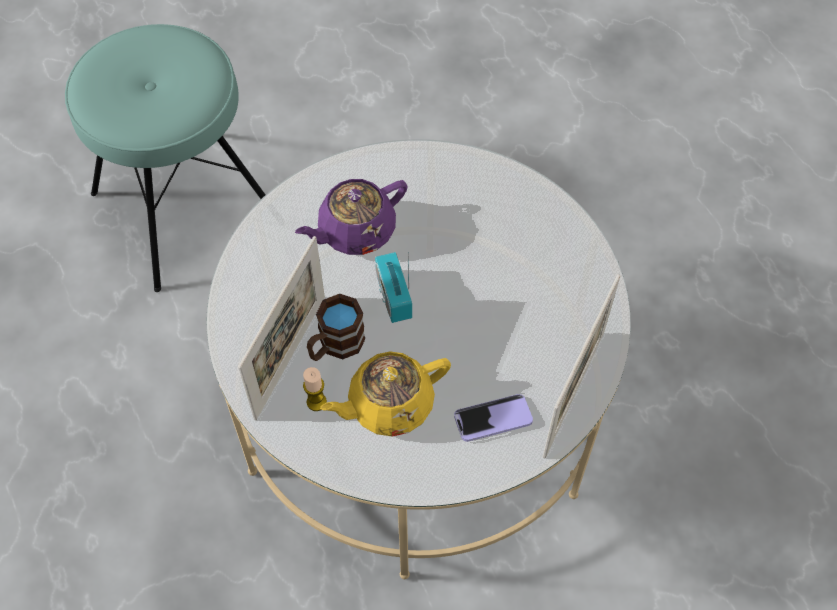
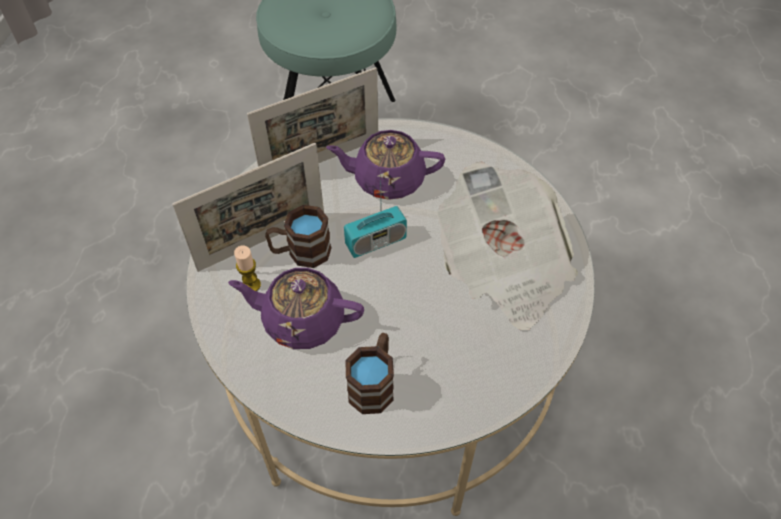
camera: 35 degrees right, 5 degrees down
yellow teapot [320,351,451,436] -> purple teapot [228,268,364,349]
radio [375,252,412,323] -> radio turned 135 degrees counterclockwise [344,171,407,258]
phone [454,394,533,442] -> brown mug [345,333,394,414]
picture frame [543,274,620,459] -> picture frame moved to [247,67,378,167]
none -> newspaper [437,162,578,330]

